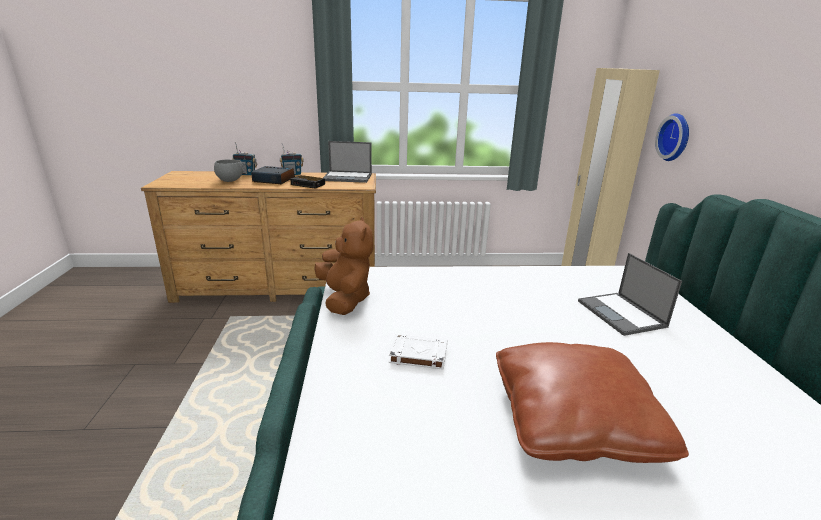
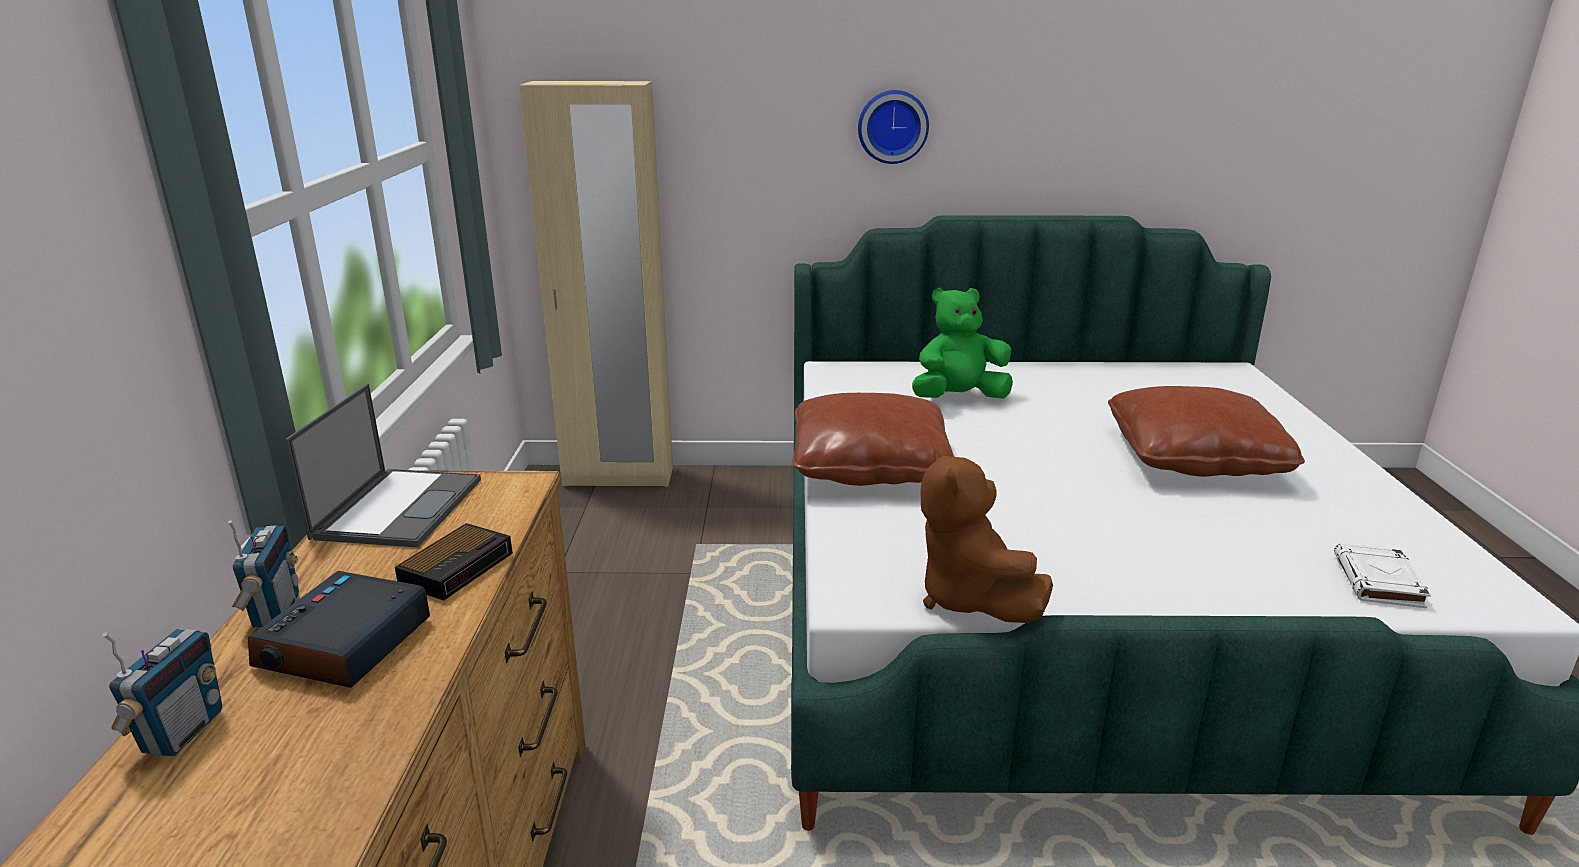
camera: 85 degrees left, 0 degrees up
grey bowl [214,160,243,182] -> none
brown plush toy [314,217,373,315] -> brown plush toy turned 90 degrees counterclockwise [921,447,1053,623]
white book [389,334,447,370] -> white book moved to [1334,543,1431,608]
laptop [578,253,682,336] -> green plush toy [912,288,1013,398]
wall clock [655,113,689,161] -> wall clock moved to [858,90,929,164]
none -> brown pillow [793,393,954,486]

